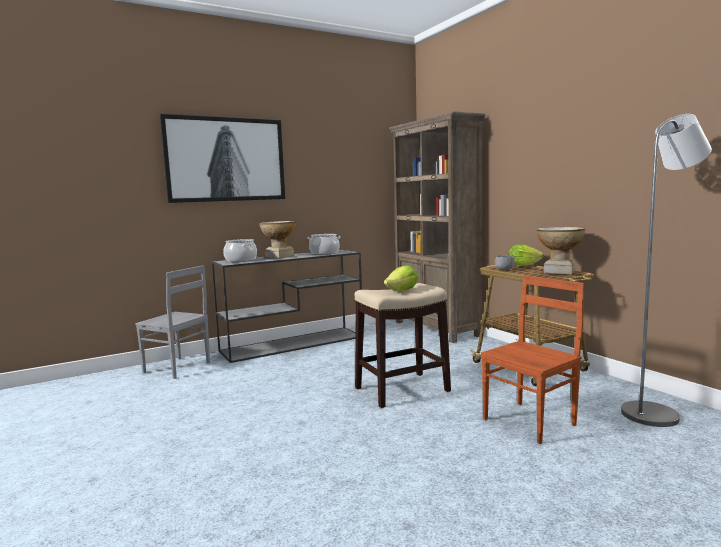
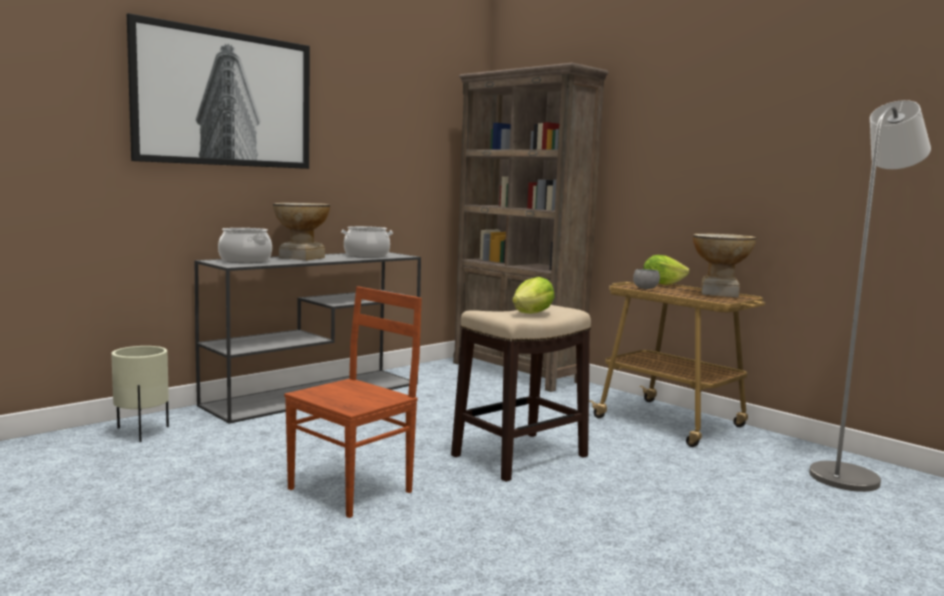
camera: 15 degrees left, 0 degrees up
grey chair [135,265,210,379] -> beige planter [111,346,169,442]
brown chair [481,275,584,444] -> brown chair moved to [284,286,422,518]

